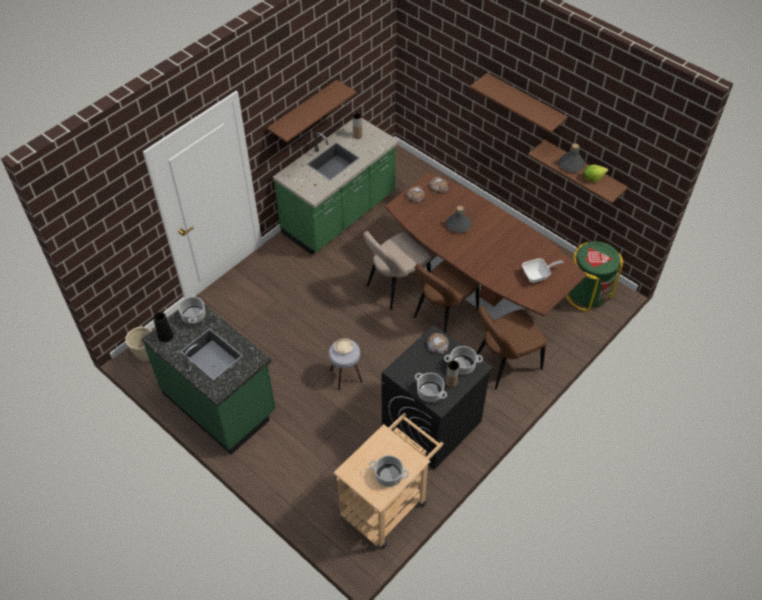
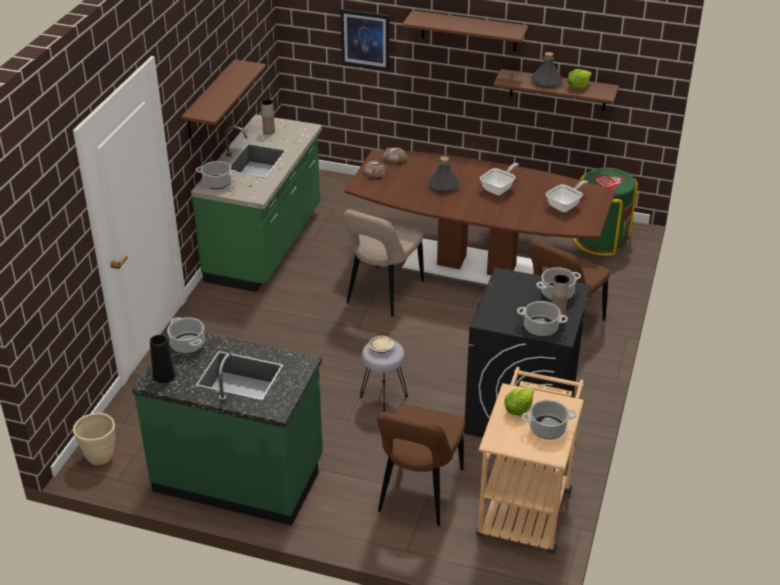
camera: 25 degrees left, 15 degrees down
brown chair [414,260,480,333] -> brown chair moved to [377,404,465,526]
bread [427,332,449,354] -> none
none -> cooking pot [196,161,237,189]
none -> picture [340,9,390,71]
none -> frying pan [480,163,519,195]
none -> lettuce [504,387,534,416]

